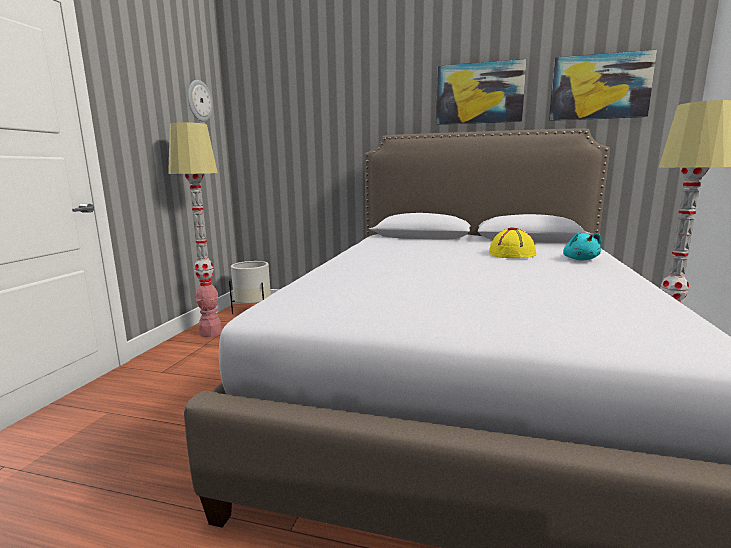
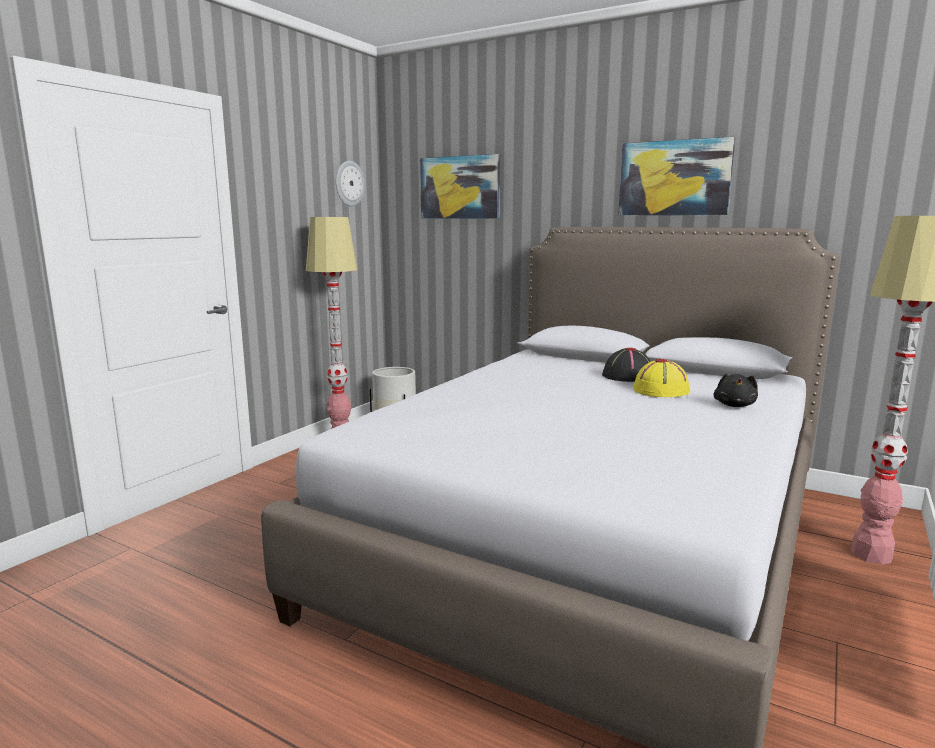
camera: 15 degrees right, 0 degrees up
picture [549,50,657,121] -> picture moved to [420,154,500,219]
turquoise plush toy [563,233,601,261] -> black plush toy [714,373,758,407]
none -> black hat [602,348,650,382]

